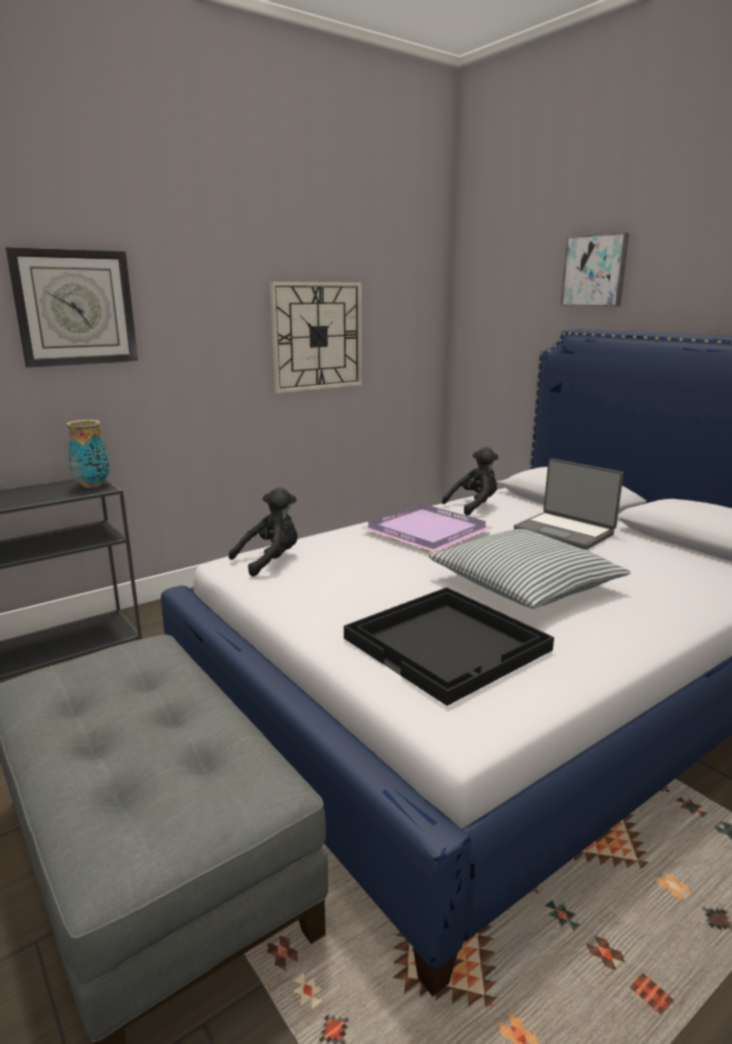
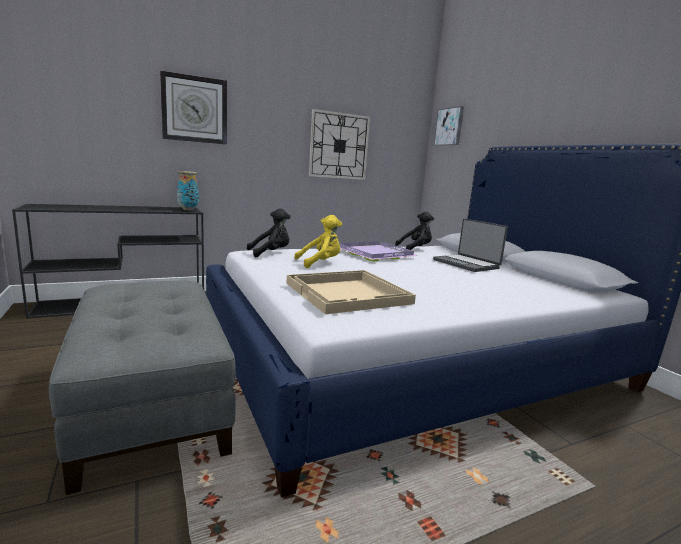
camera: 10 degrees right, 5 degrees down
black tray [344,587,554,706] -> beige tray [286,270,416,314]
pillow [429,529,631,609] -> none
picture [560,232,629,307] -> picture moved to [433,106,464,146]
none -> yellow plush toy [294,215,342,268]

